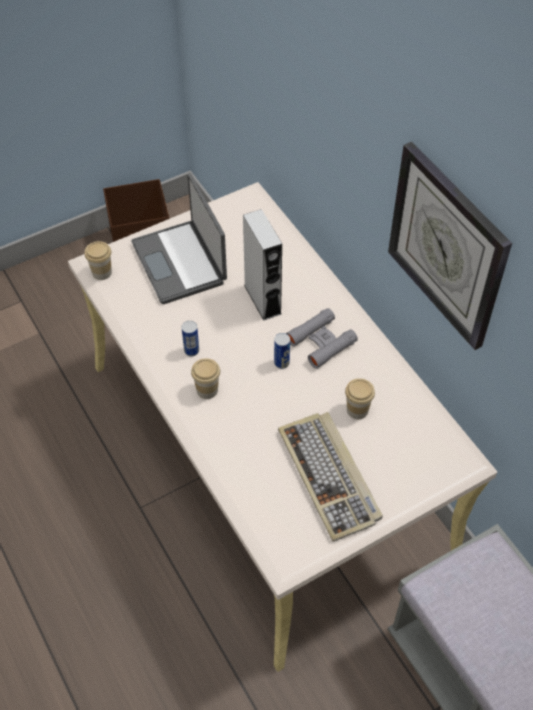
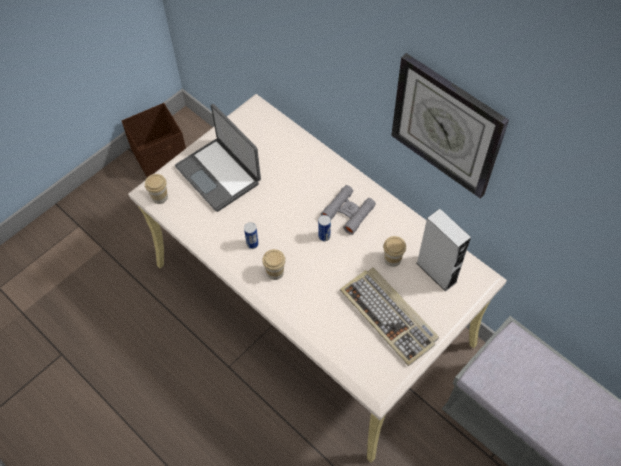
camera: 15 degrees left, 5 degrees up
grey speaker [243,209,282,321] -> grey speaker moved to [416,209,471,292]

